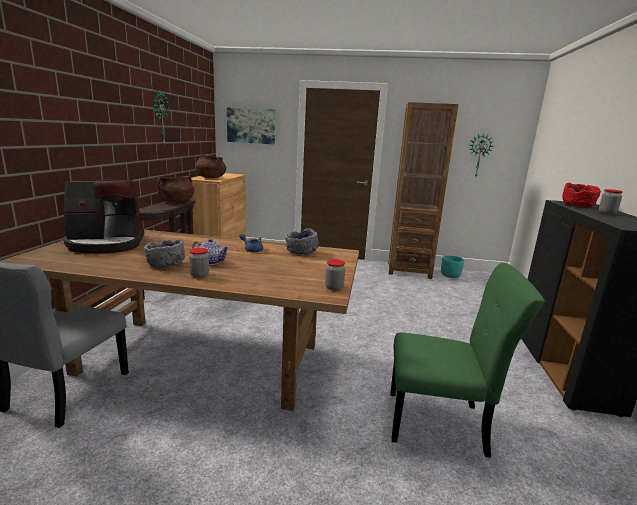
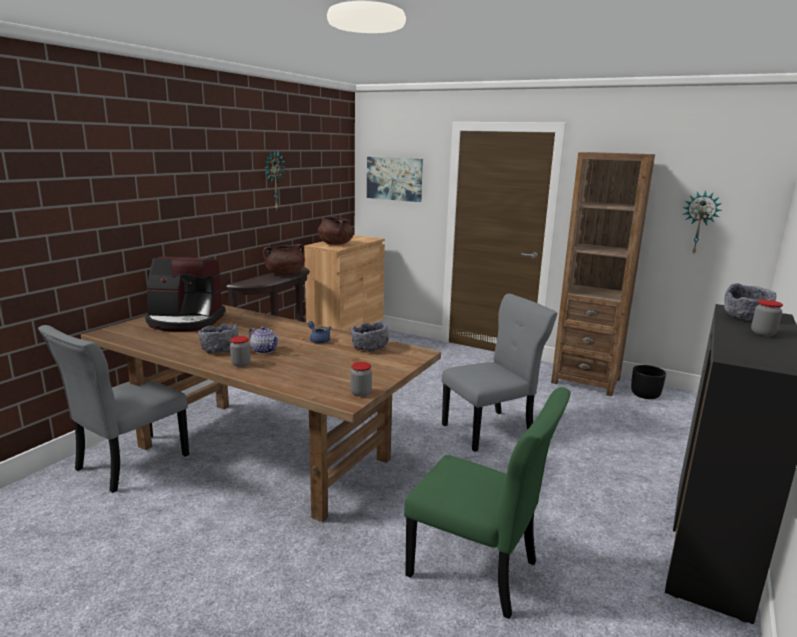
camera: 20 degrees right, 0 degrees up
turquoise planter [441,255,464,278] -> black planter [631,365,666,399]
red bowl [562,183,601,208] -> grey bowl [724,283,776,322]
none -> grey chair [442,294,558,452]

